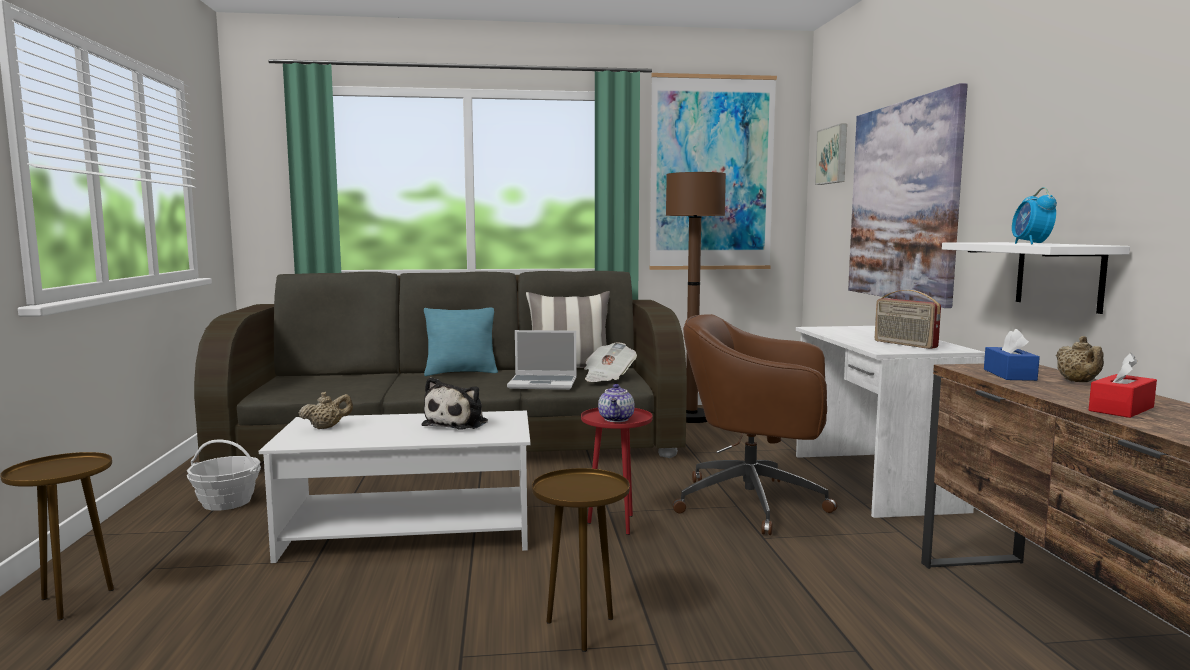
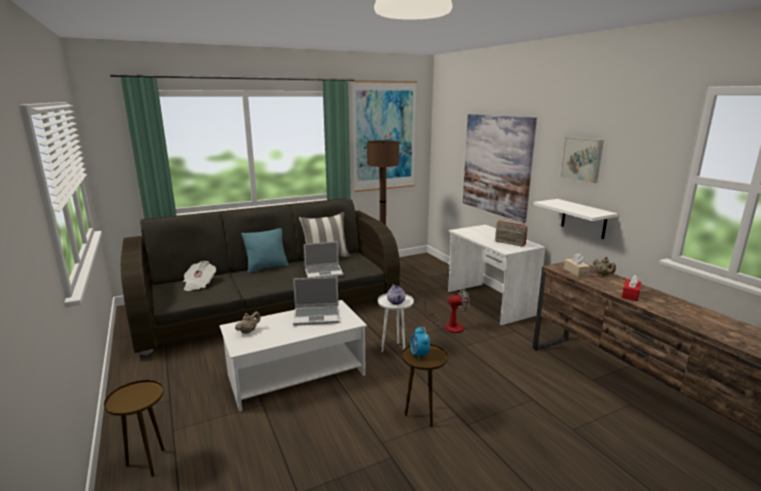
camera: 20 degrees left, 10 degrees up
basket [187,440,261,511] -> none
plush toy [422,377,488,430] -> laptop [293,277,340,326]
red side table [581,408,652,535] -> white side table [378,293,414,353]
newspaper [584,342,637,382] -> newspaper moved to [183,261,216,291]
brown office chair [673,314,837,535] -> fan [421,289,470,333]
picture [815,124,847,185] -> picture moved to [560,137,604,183]
blue tissue box [984,329,1040,381] -> beige tissue box [564,253,590,277]
alarm clock [1012,187,1057,245] -> alarm clock moved to [410,327,430,360]

